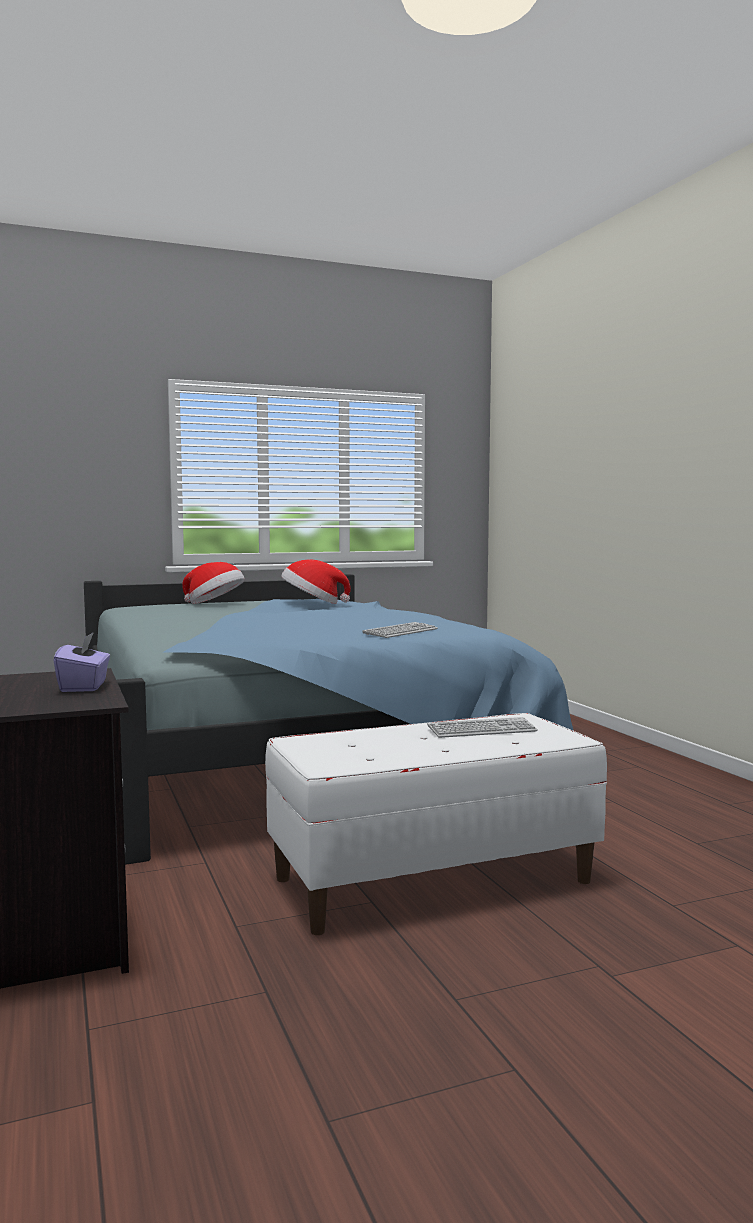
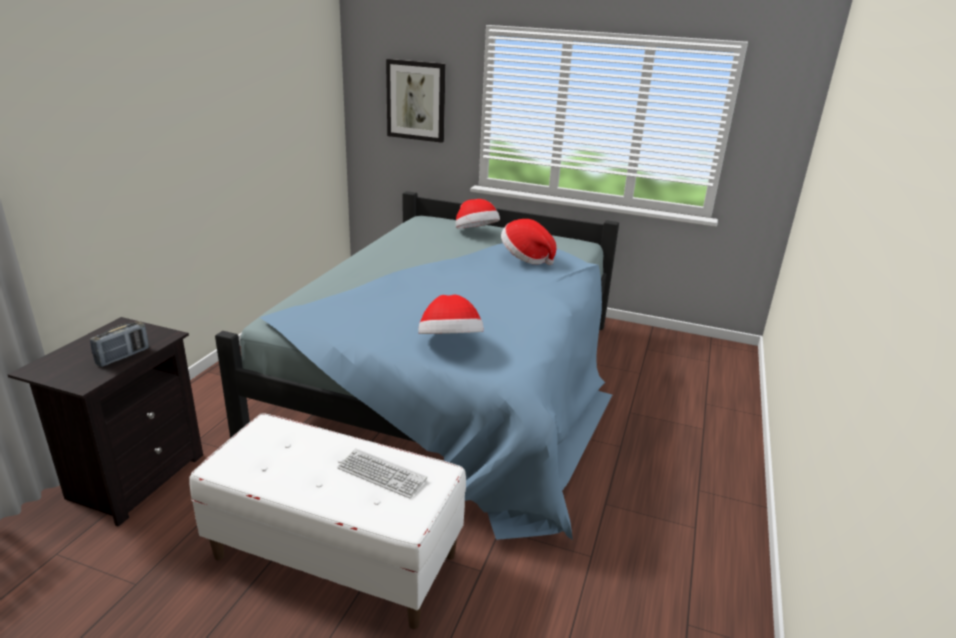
camera: 40 degrees right, 20 degrees up
purple tissue box [53,632,110,692] -> radio [90,321,149,367]
keyboard [362,622,438,638] -> hat [418,295,484,334]
none -> picture [386,59,445,143]

